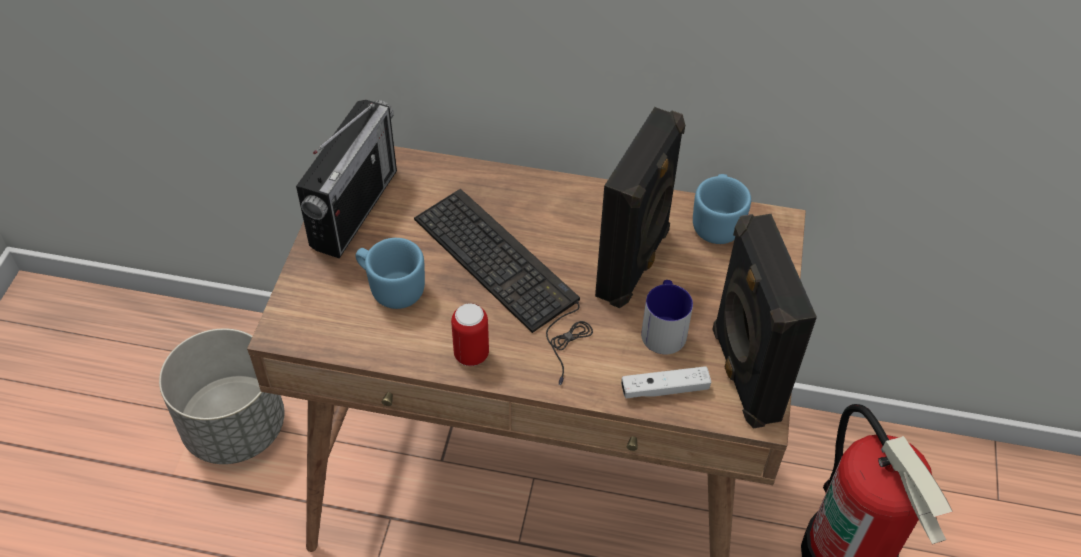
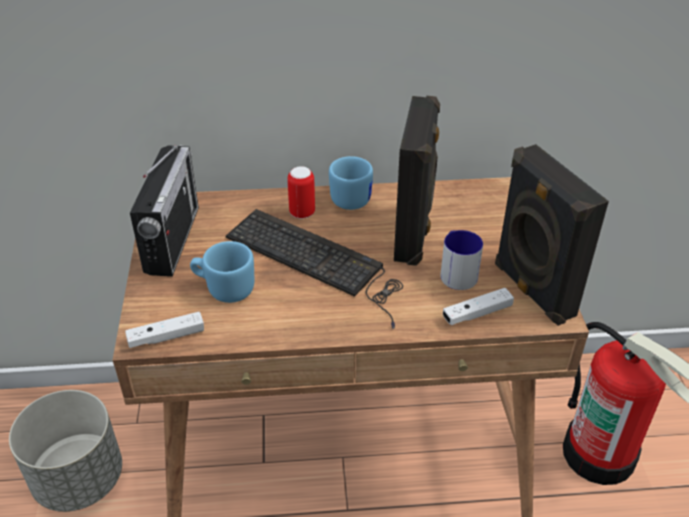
camera: 15 degrees left, 10 degrees down
can [451,303,489,366] -> can moved to [287,166,315,219]
blue mug [693,174,751,244] -> blue mug moved to [329,156,373,210]
none -> white game controller [125,312,204,348]

